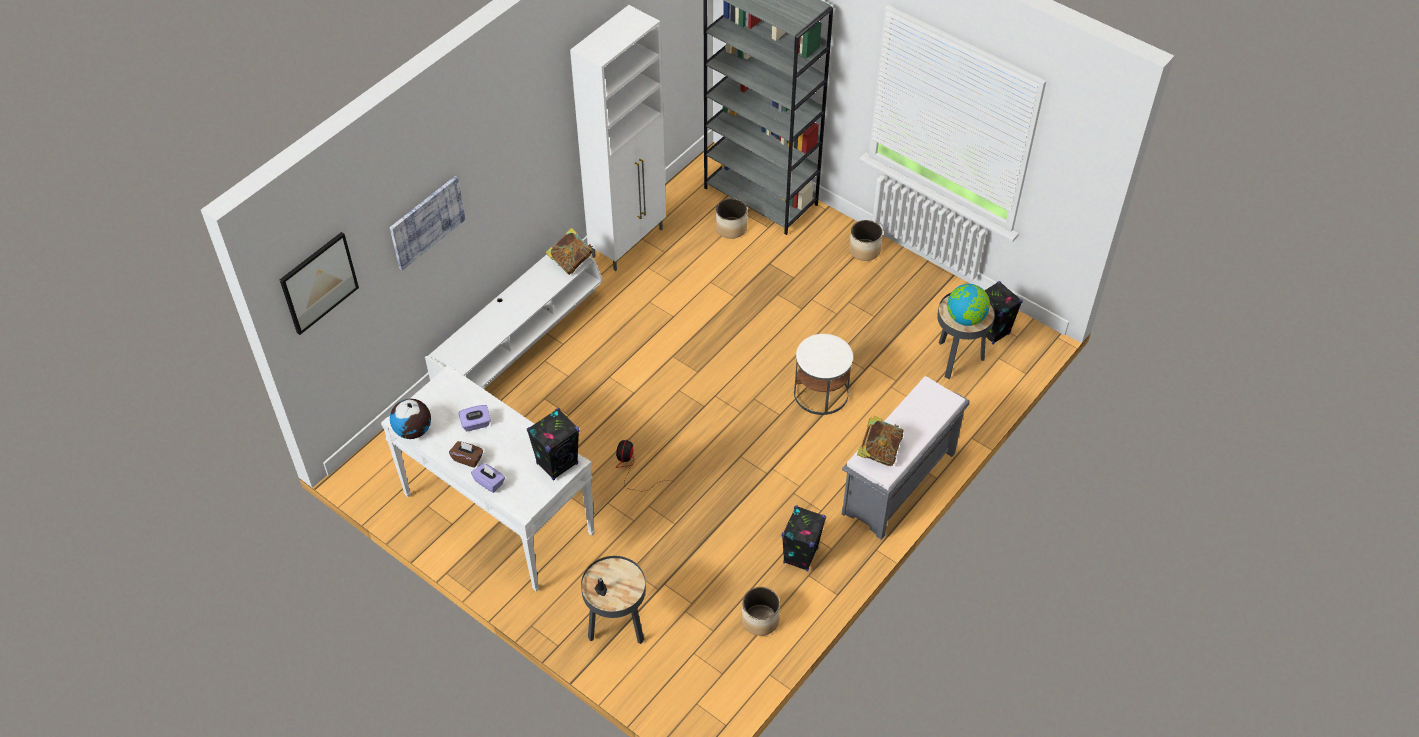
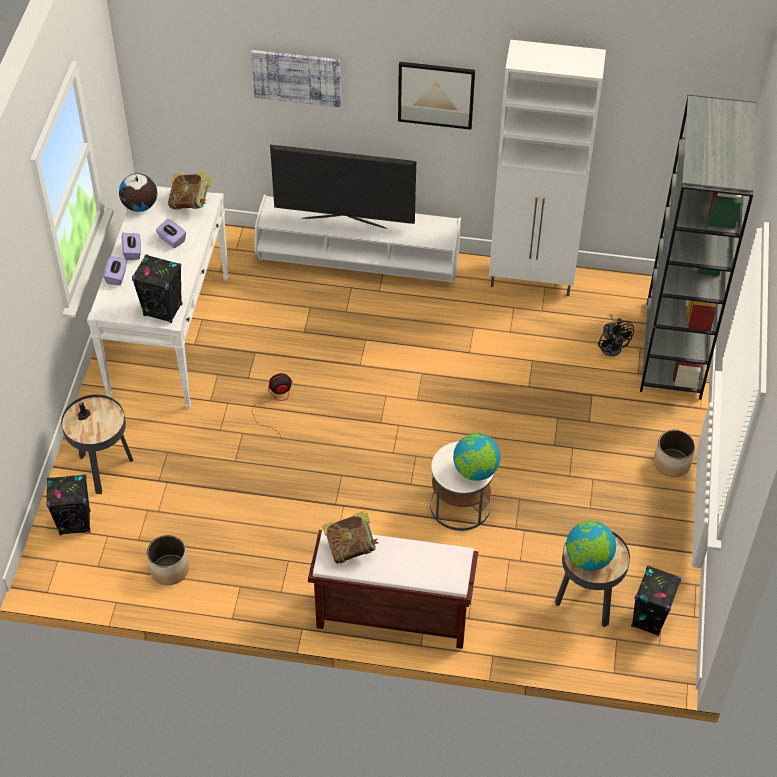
camera: 60 degrees right, 0 degrees up
picture [280,232,359,335] -> picture moved to [398,62,475,130]
brown tissue box [449,441,483,468] -> purple tissue box [122,232,141,260]
book [546,228,593,275] -> book moved to [168,173,212,210]
planter [715,198,747,239] -> black fan [598,314,634,357]
black speaker [782,505,826,572] -> black speaker moved to [46,474,91,535]
grey bench [842,376,970,540] -> brown bench [308,529,478,649]
none -> television [270,145,416,229]
none -> globe [453,433,501,481]

